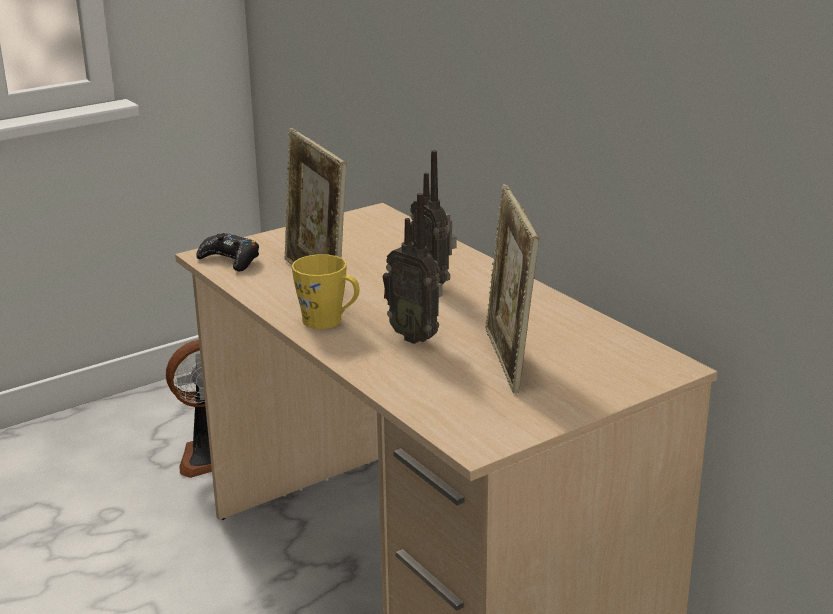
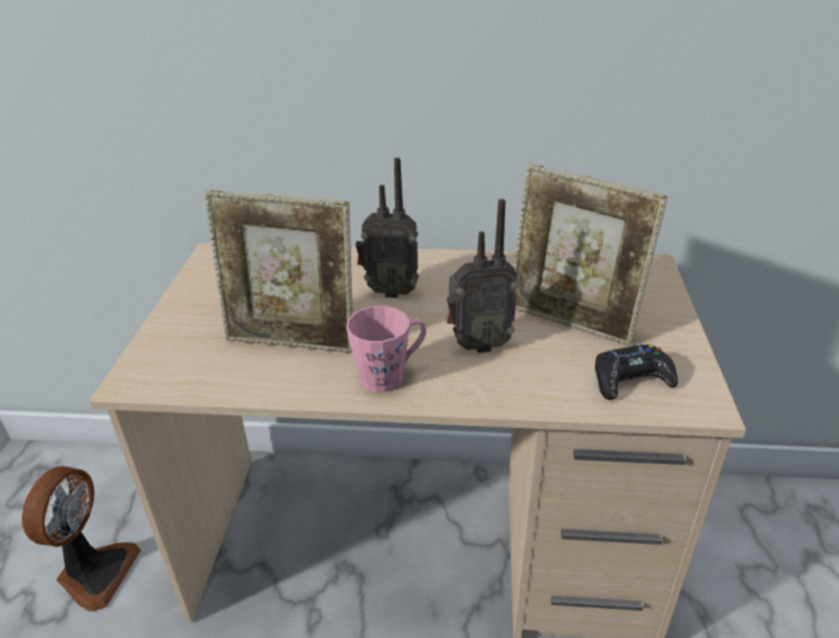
camera: 50 degrees left, 10 degrees up
black game controller [196,233,259,272] -> black game controller moved to [595,344,678,400]
yellow mug [292,254,360,329] -> pink mug [346,306,426,393]

